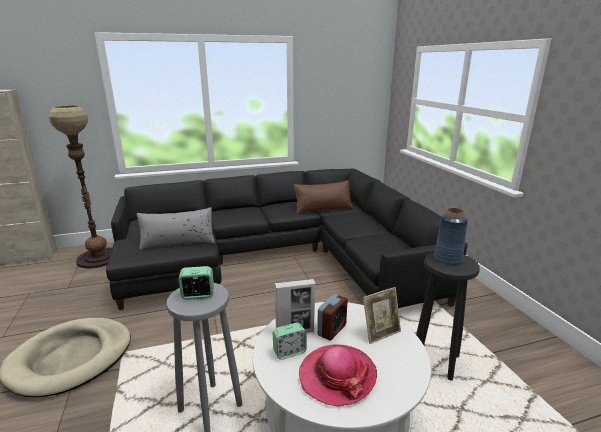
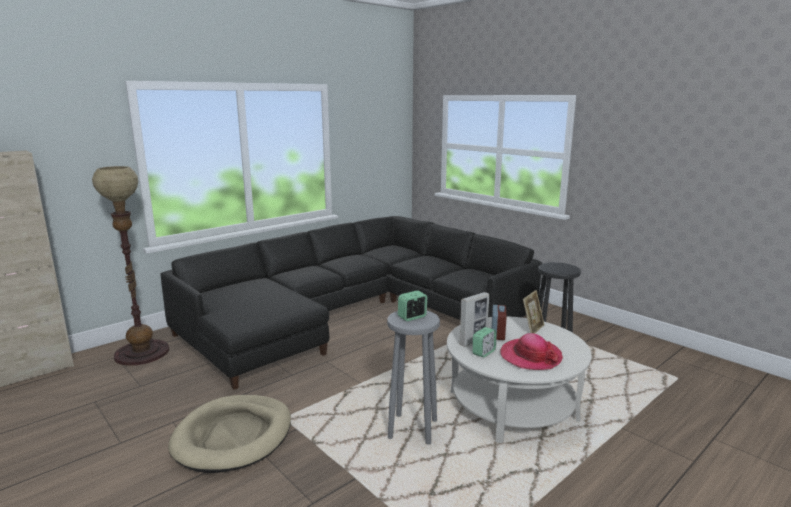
camera: 25 degrees left, 5 degrees down
grey pillow [137,207,215,250] -> none
brown pillow [293,180,353,214] -> none
blue vase [434,208,468,265] -> none

